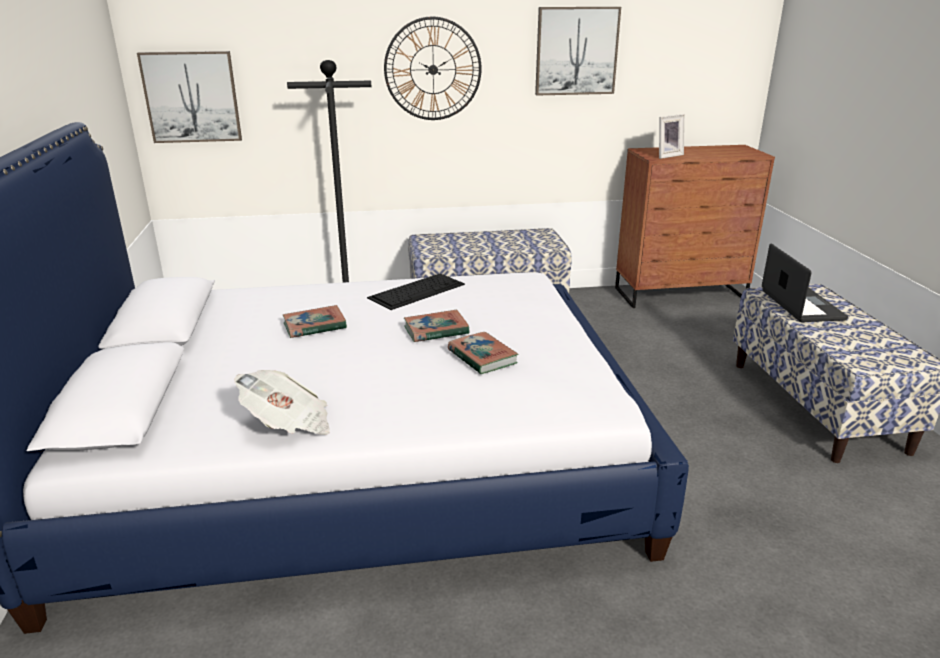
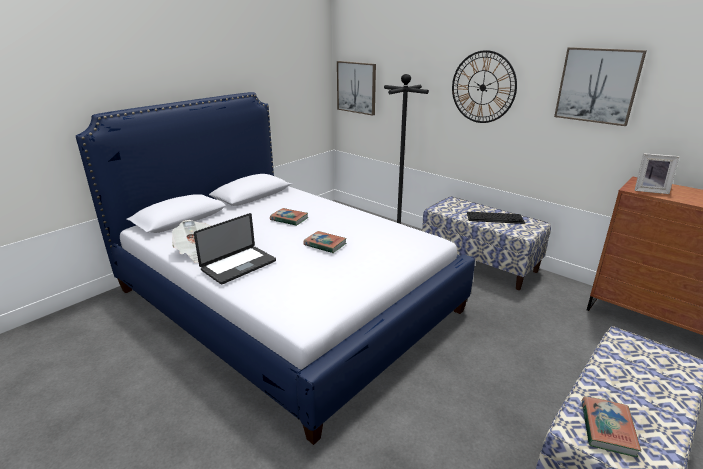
camera: 50 degrees right, 0 degrees up
keyboard [367,273,465,310] -> keyboard moved to [467,212,525,224]
book [448,332,519,374] -> book moved to [582,396,641,457]
laptop [762,243,848,322] -> laptop moved to [194,213,276,284]

